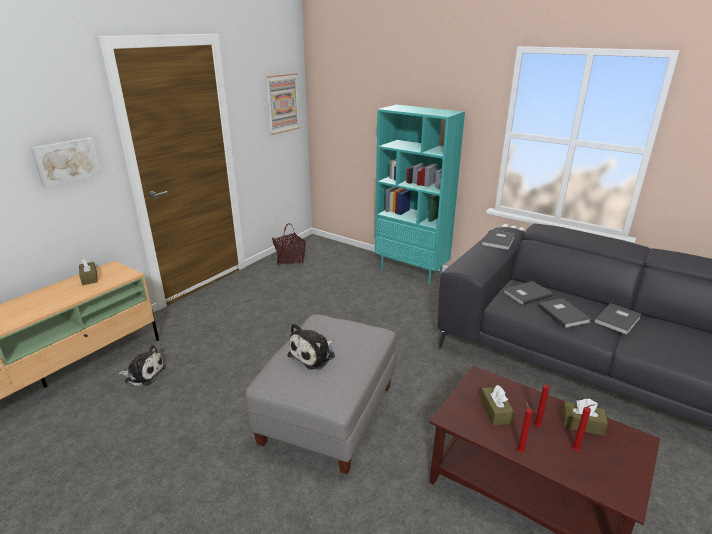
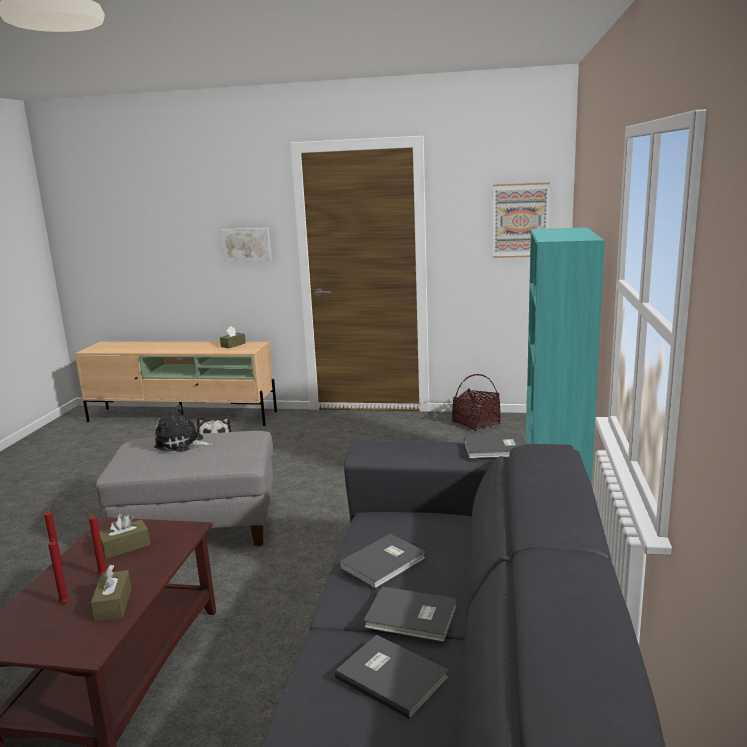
camera: 65 degrees right, 10 degrees down
grey book [503,281,553,305] -> grey book moved to [335,635,449,719]

